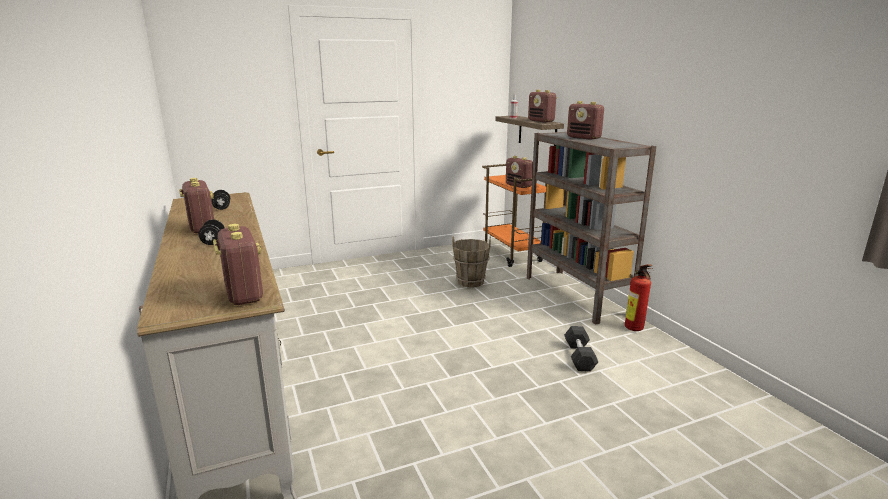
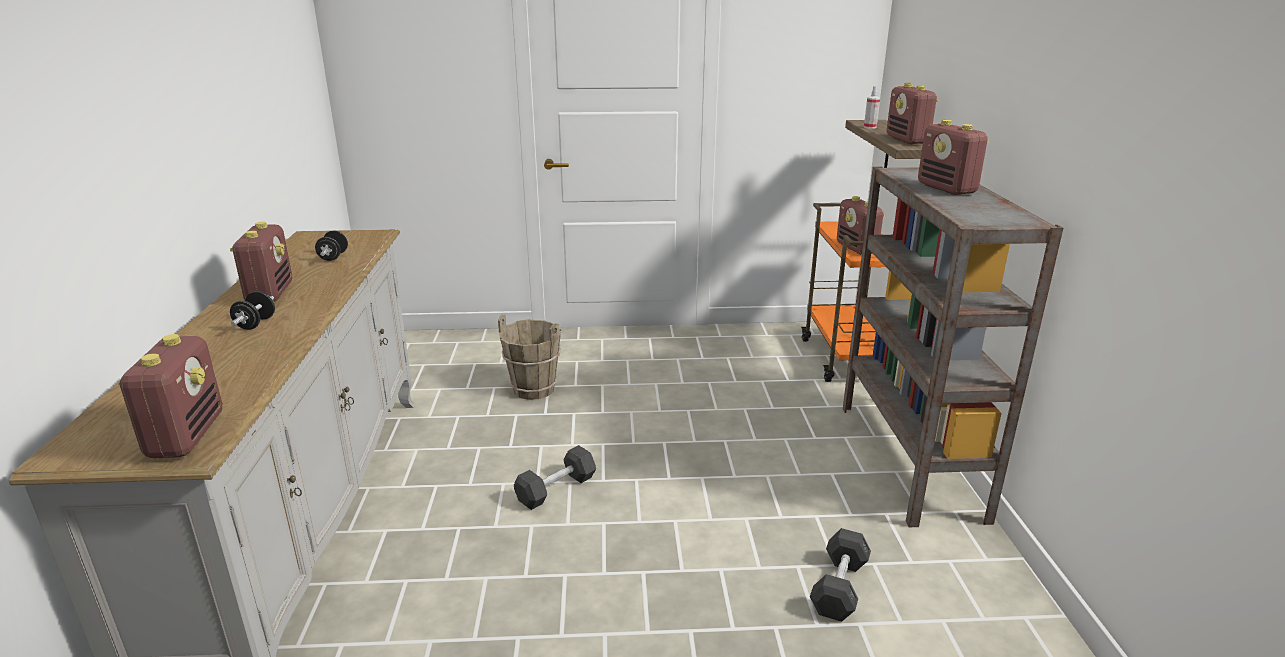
camera: 20 degrees right, 5 degrees up
brown bucket [452,236,491,287] -> brown bucket moved to [498,315,561,400]
fire extinguisher [625,264,653,331] -> none
none -> grey dumbbell [514,445,596,510]

